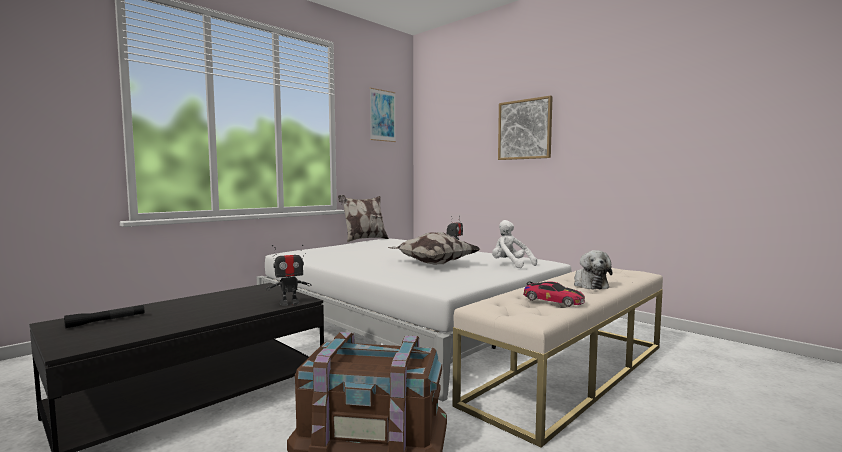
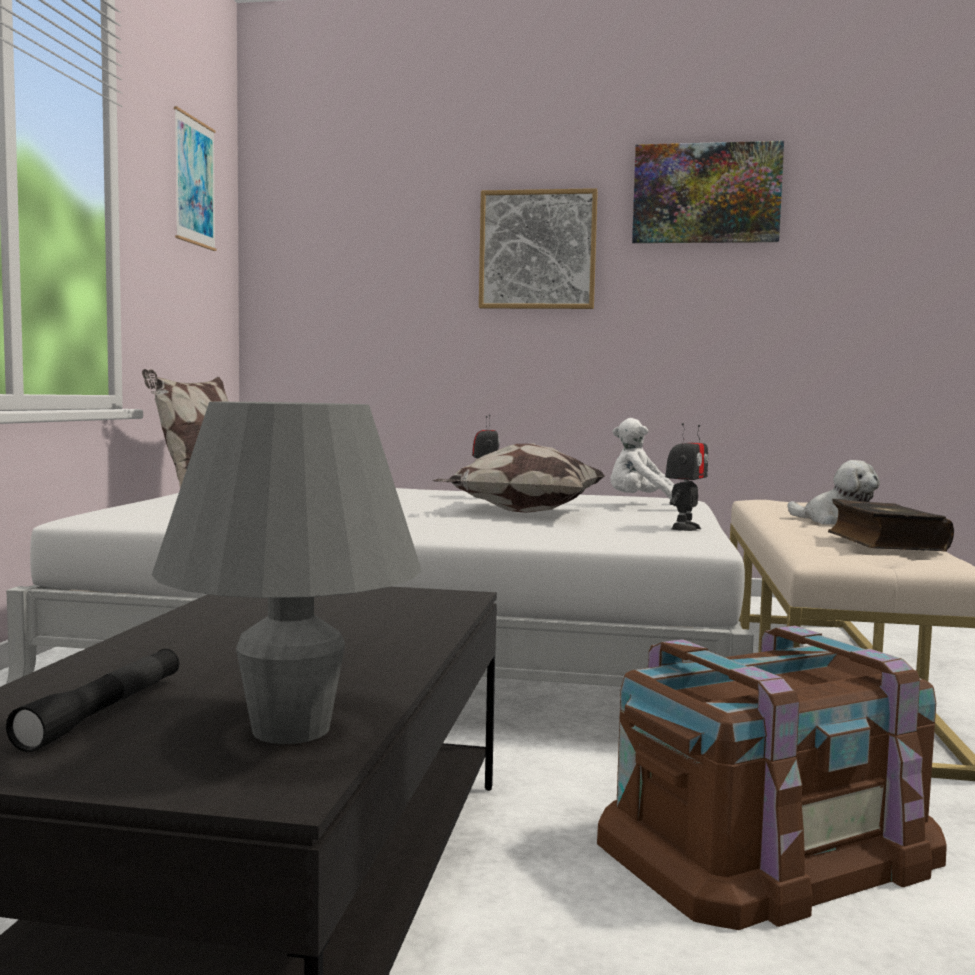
camera: 35 degrees left, 0 degrees up
toy robot [266,245,311,306] -> toy robot moved to [665,423,708,531]
toy car [523,281,585,307] -> book [828,499,954,551]
none -> grey table lamp [152,402,422,744]
none -> picture [632,141,784,243]

